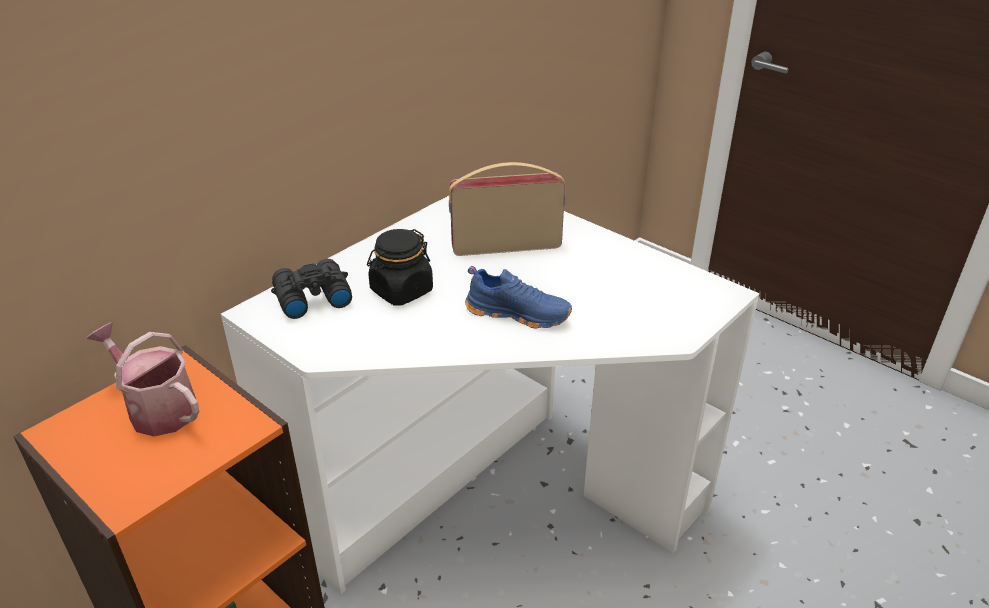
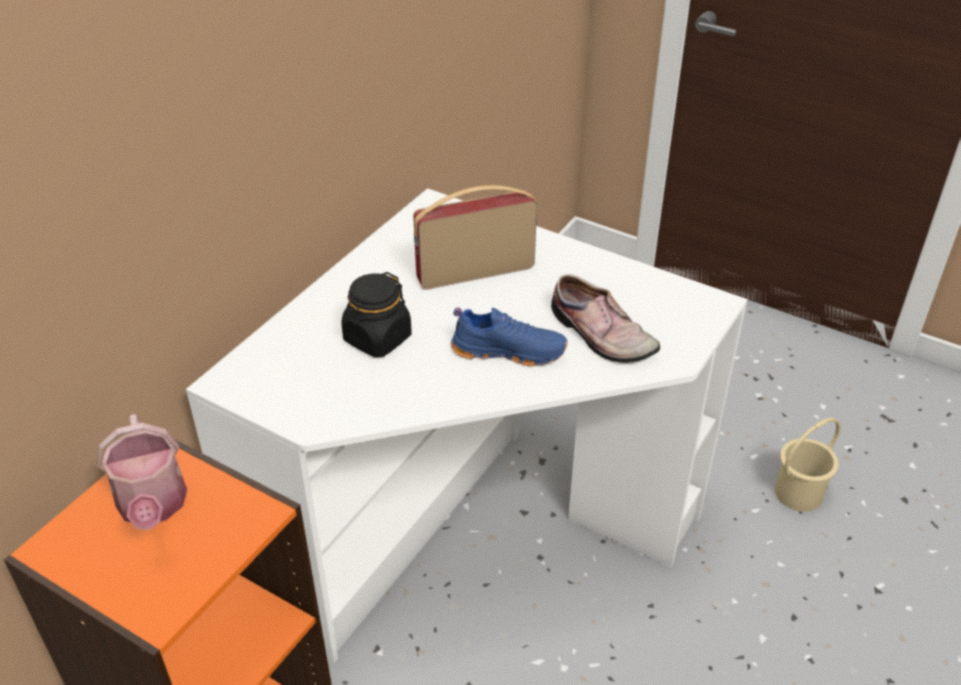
camera: 10 degrees left, 5 degrees up
watering can [86,323,199,436] -> watering can turned 135 degrees counterclockwise [97,414,187,530]
black binoculars [271,259,352,319] -> none
none -> shoe [551,274,660,363]
none -> beige bucket [775,418,841,512]

